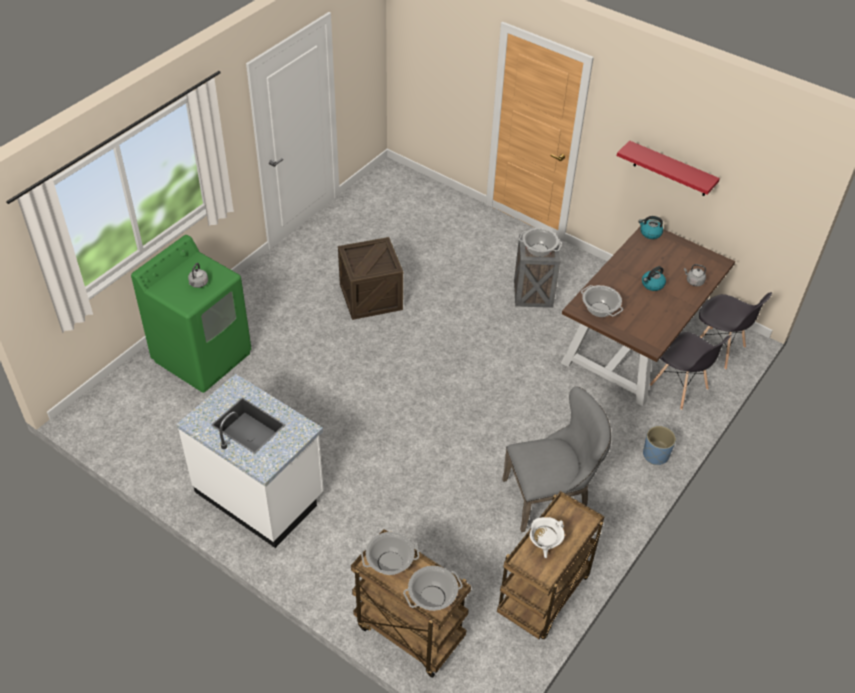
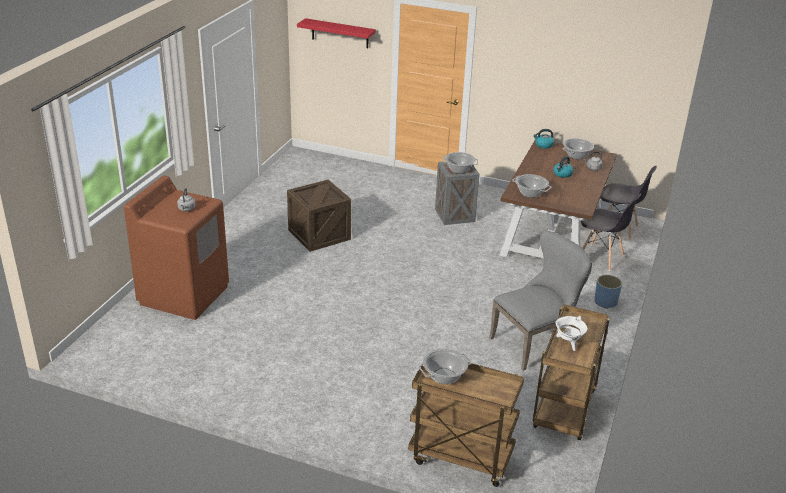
camera: 15 degrees left, 15 degrees down
green washing machine [131,235,251,393] -> brown washing machine [124,176,229,320]
white counter [176,373,324,548] -> none
cooking pot [403,566,463,611] -> cooking pot moved to [563,138,594,159]
red shelf [617,140,720,196] -> red shelf moved to [297,18,376,48]

